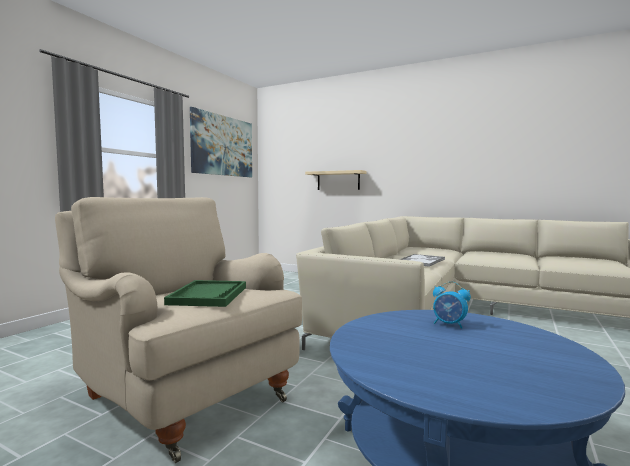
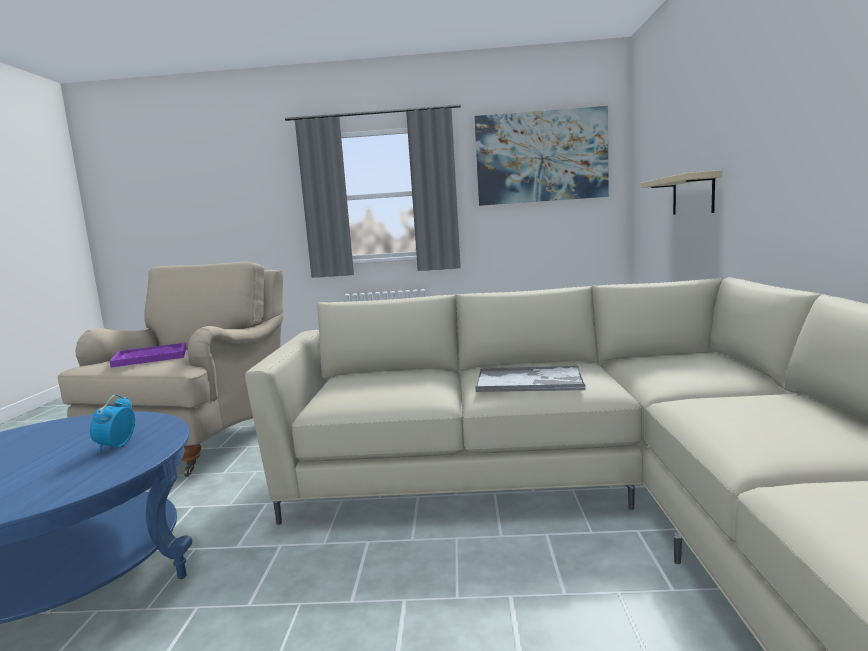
camera: 65 degrees right, 5 degrees up
green tray [164,280,246,307] -> purple tray [110,343,186,368]

